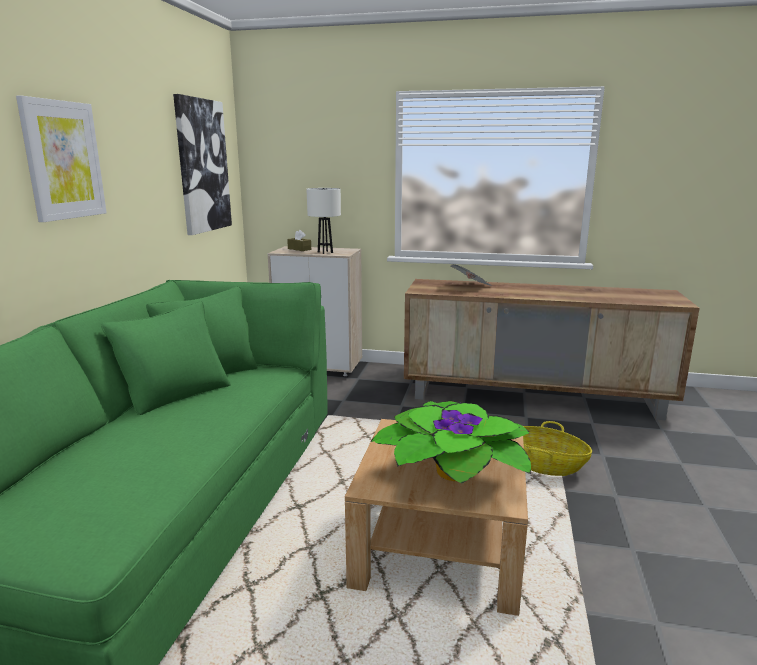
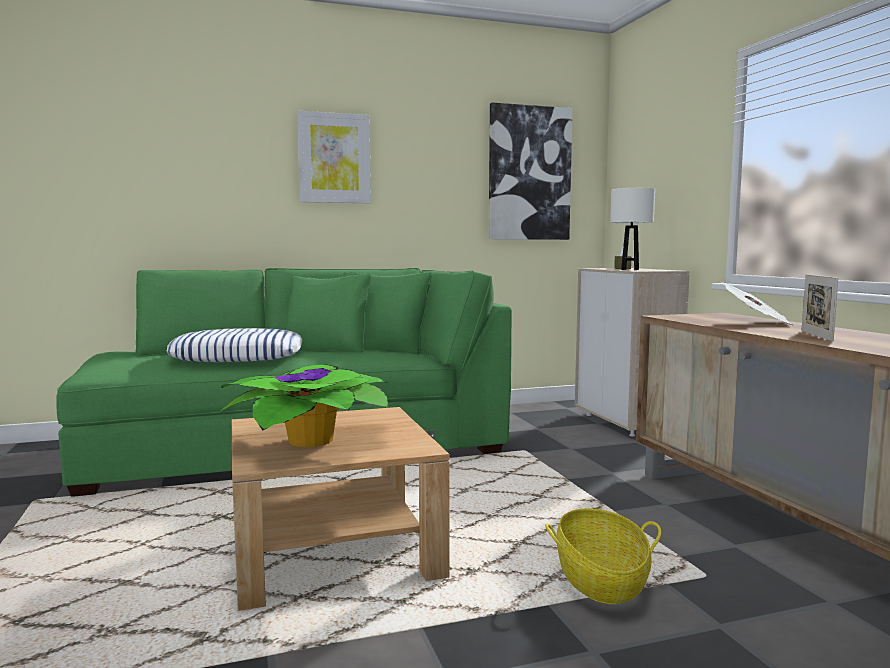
camera: 60 degrees right, 10 degrees down
none -> pillow [166,328,302,362]
none -> picture frame [802,274,838,341]

